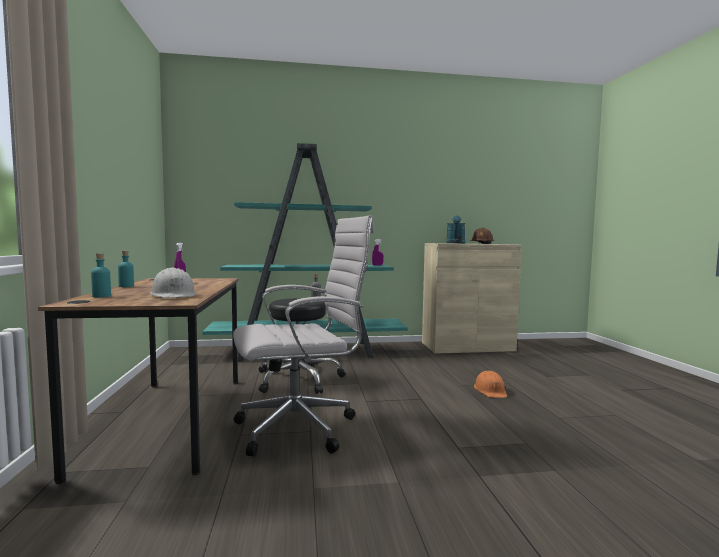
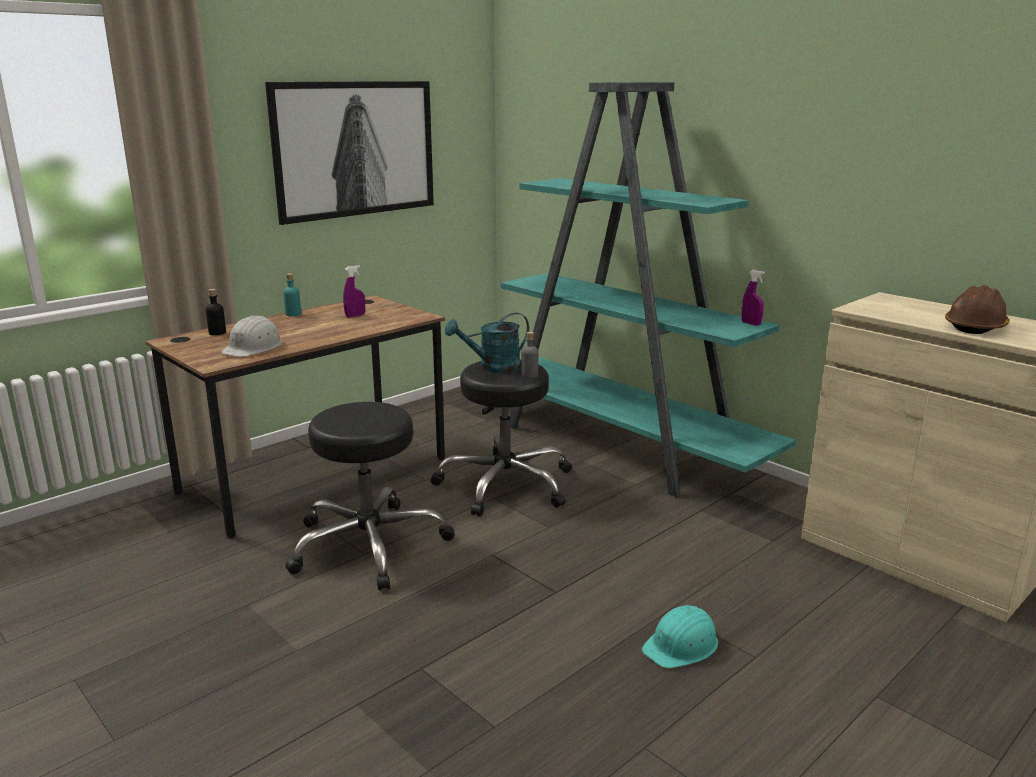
camera: 55 degrees right, 15 degrees up
turquoise bottle [91,253,111,297] -> black bottle [206,289,226,335]
white office chair [233,215,374,457] -> black stool [286,402,455,590]
turquoise watering can [446,216,465,244] -> turquoise watering can moved to [445,313,529,373]
orange hard hat [474,370,507,398] -> turquoise hard hat [642,605,718,668]
none -> picture [265,81,434,225]

